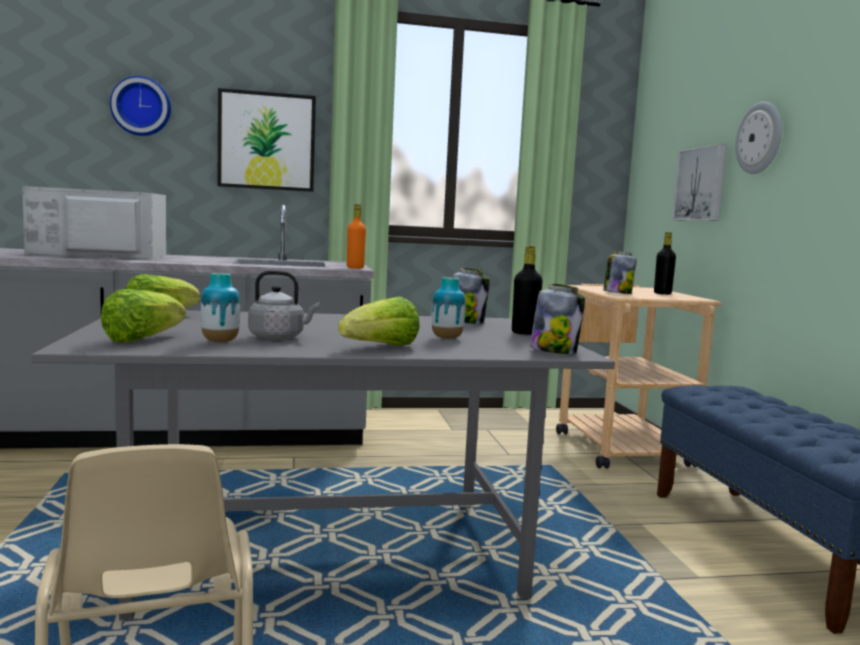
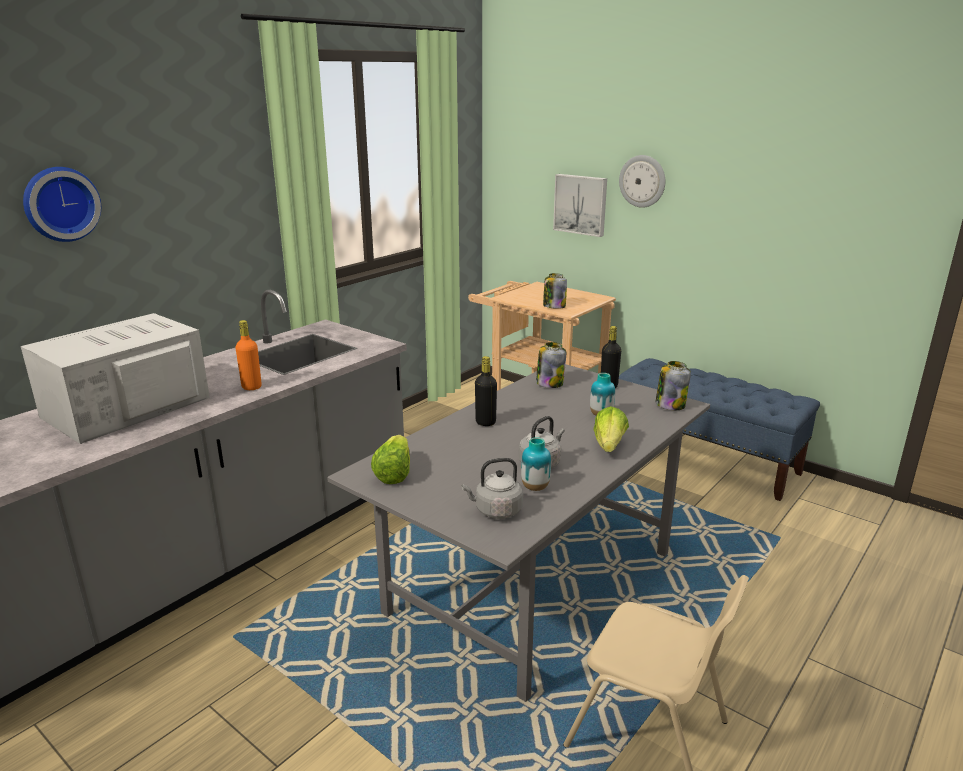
camera: 40 degrees left, 15 degrees up
lettuce [101,289,186,342] -> grey kettle [462,458,523,519]
picture [217,88,316,192] -> none
orange bottle [347,204,366,269] -> orange bottle moved to [236,320,262,390]
black bottle [654,232,676,295] -> black bottle moved to [475,356,497,426]

